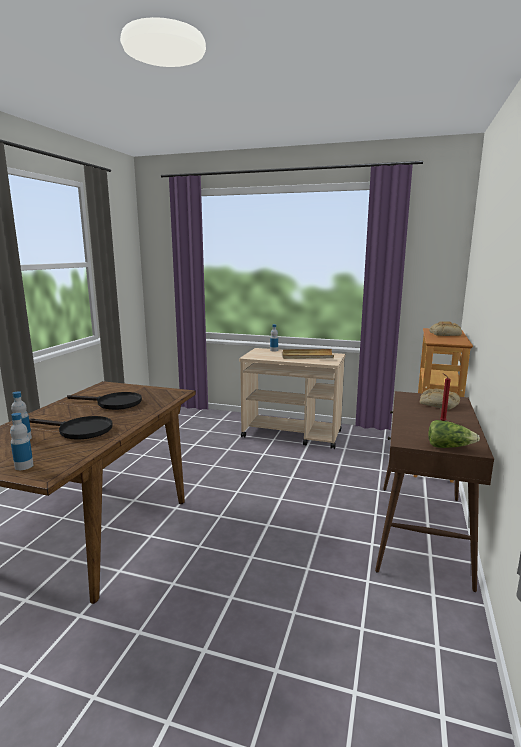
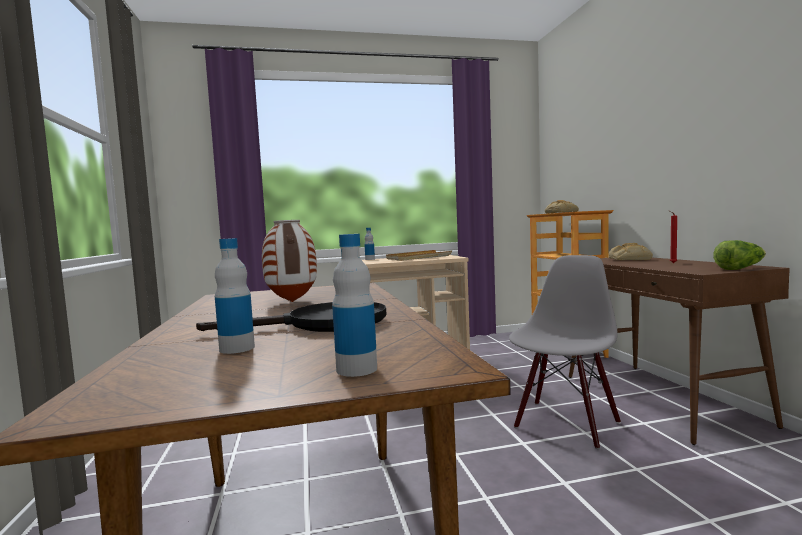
camera: 30 degrees left, 10 degrees down
black frying pan [67,392,142,410] -> vase [262,220,317,302]
none -> grey chair [509,255,621,449]

